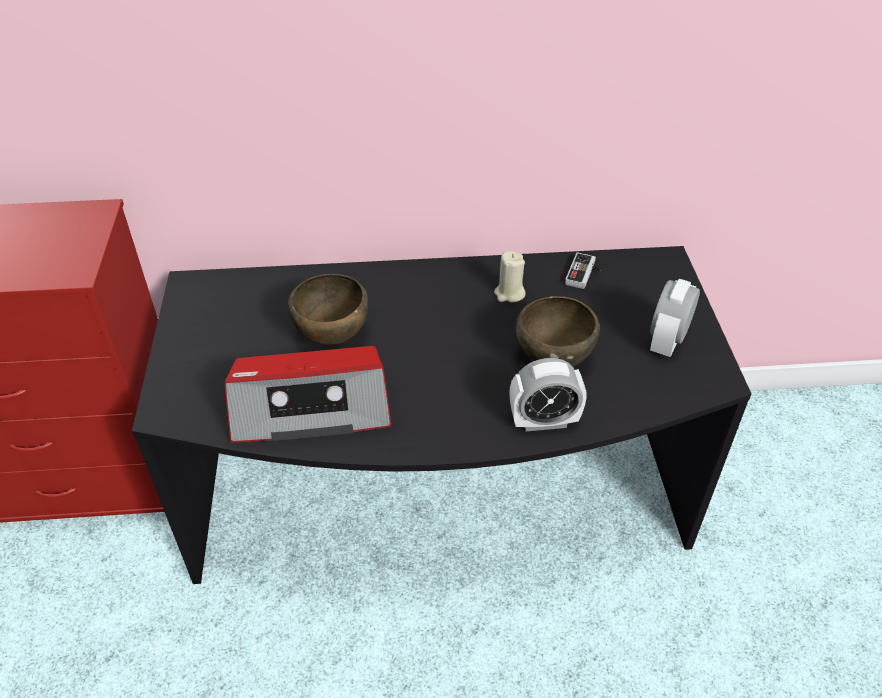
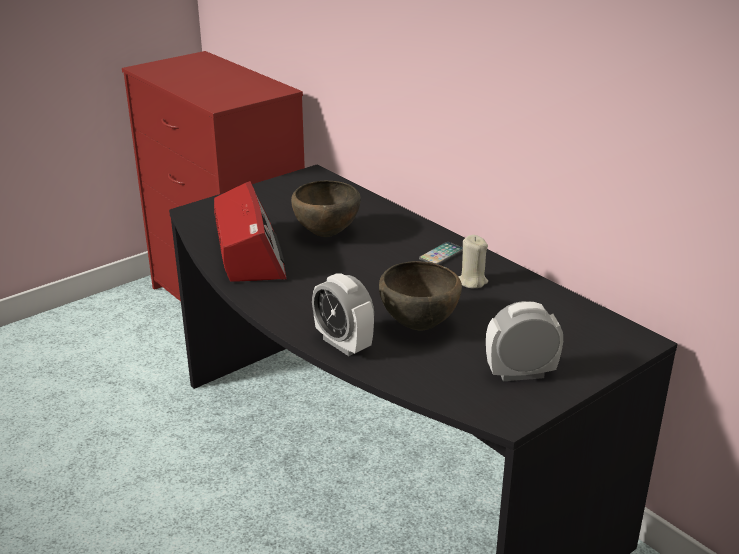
camera: 55 degrees right, 15 degrees down
radio [225,346,391,443] -> radio turned 150 degrees counterclockwise [214,181,287,282]
game controller [565,252,602,289] -> none
none -> phone [419,242,463,265]

